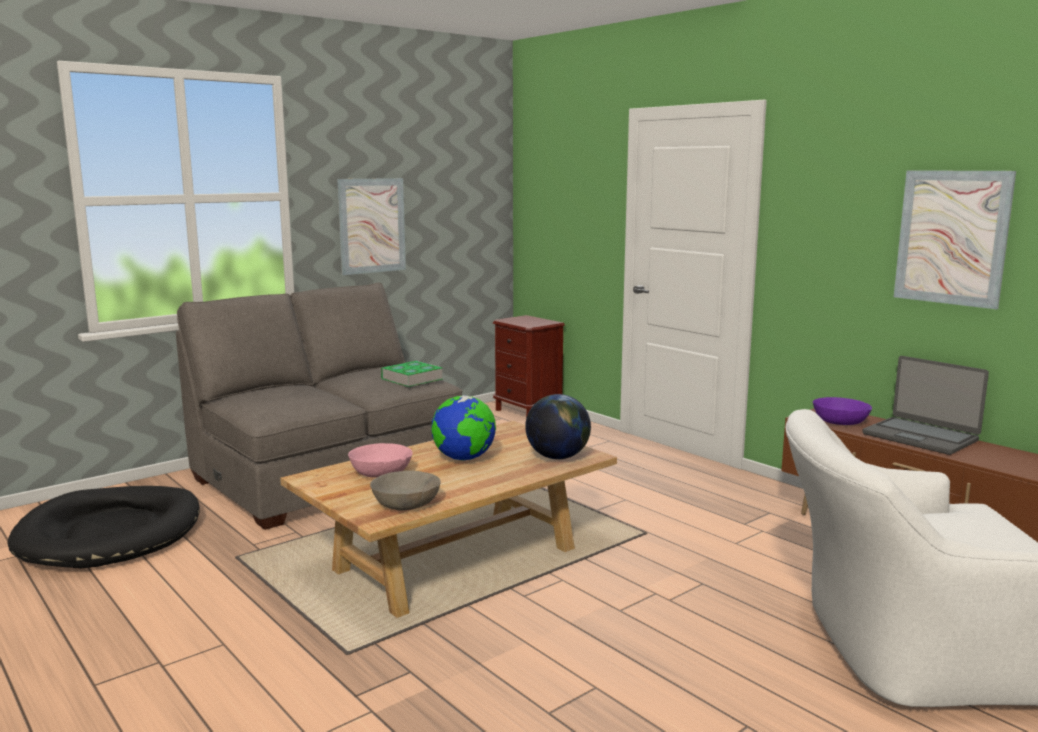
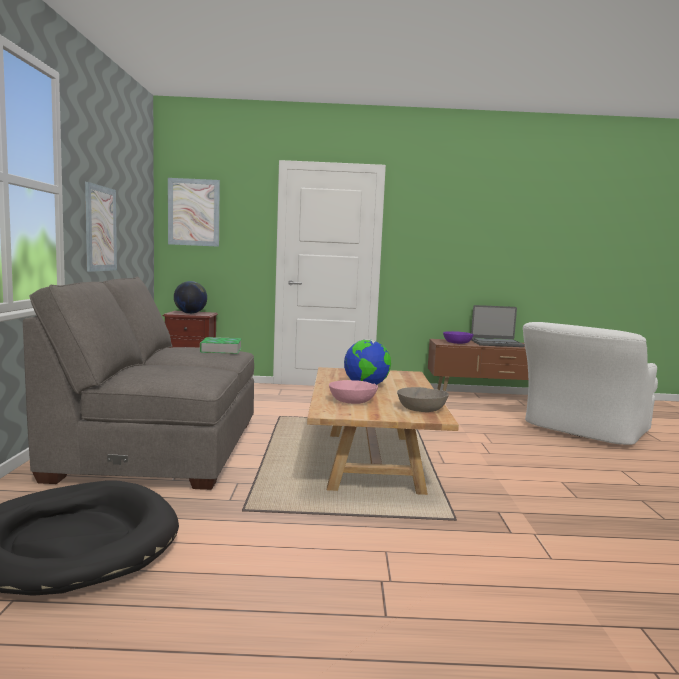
camera: 50 degrees left, 5 degrees down
globe [525,394,591,459] -> globe moved to [174,281,207,314]
picture [894,170,1016,309] -> picture moved to [168,178,220,247]

